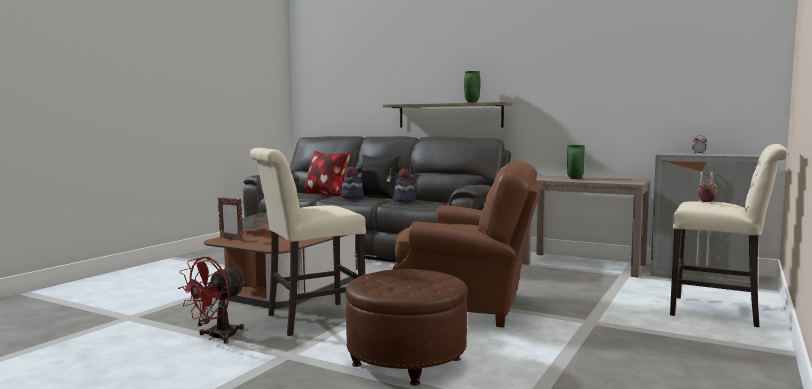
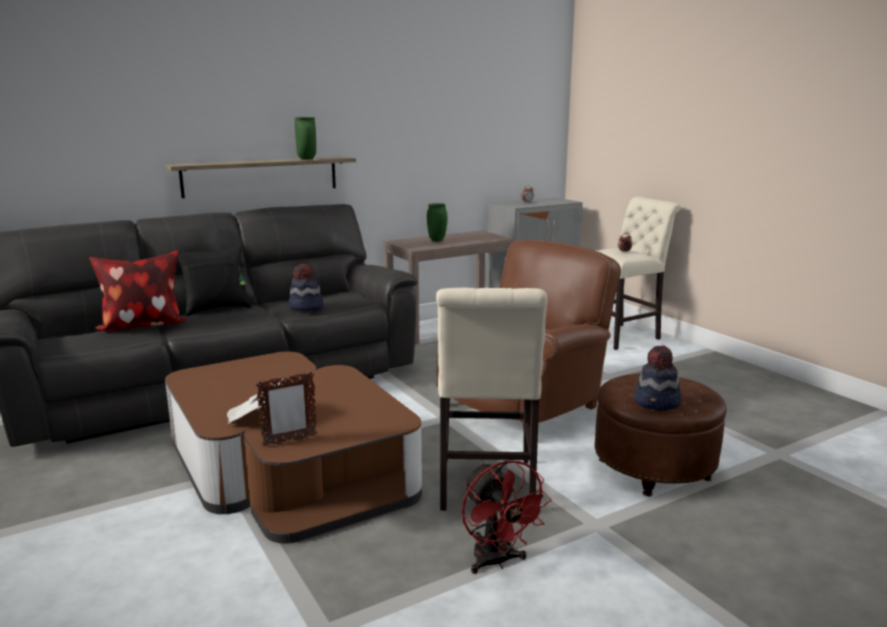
camera: 60 degrees left, 10 degrees up
hat [341,167,364,199] -> hat moved to [634,345,682,410]

